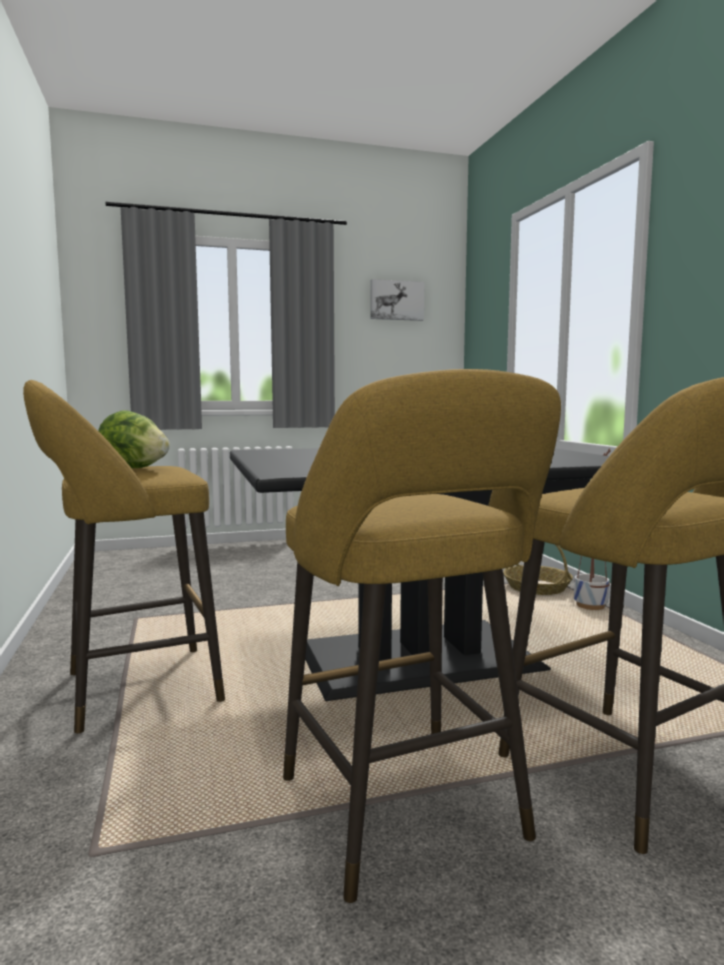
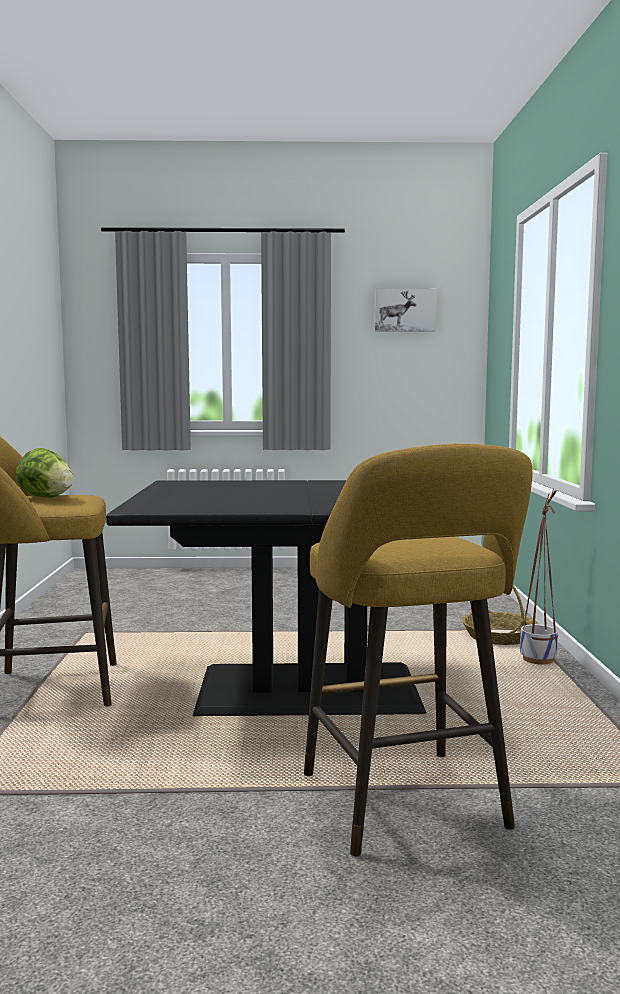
camera: 15 degrees right, 0 degrees up
yellow stool [283,369,561,903] -> none

